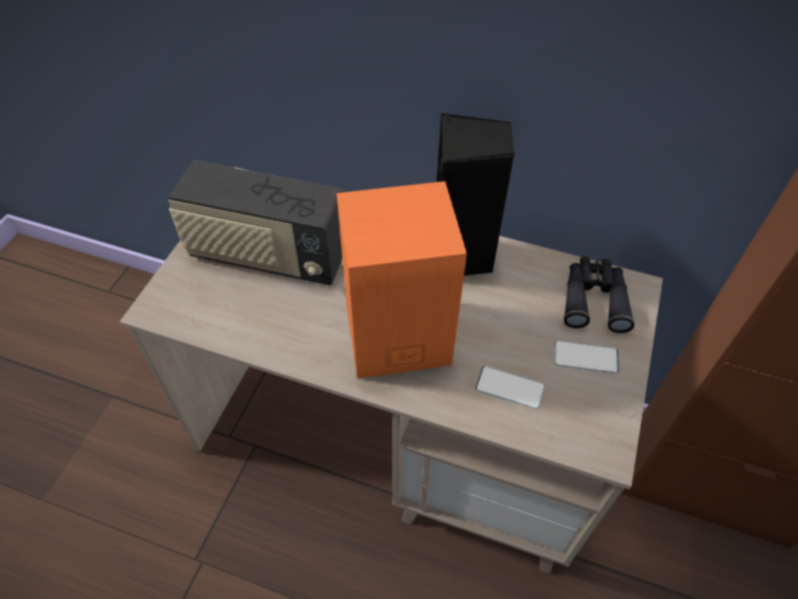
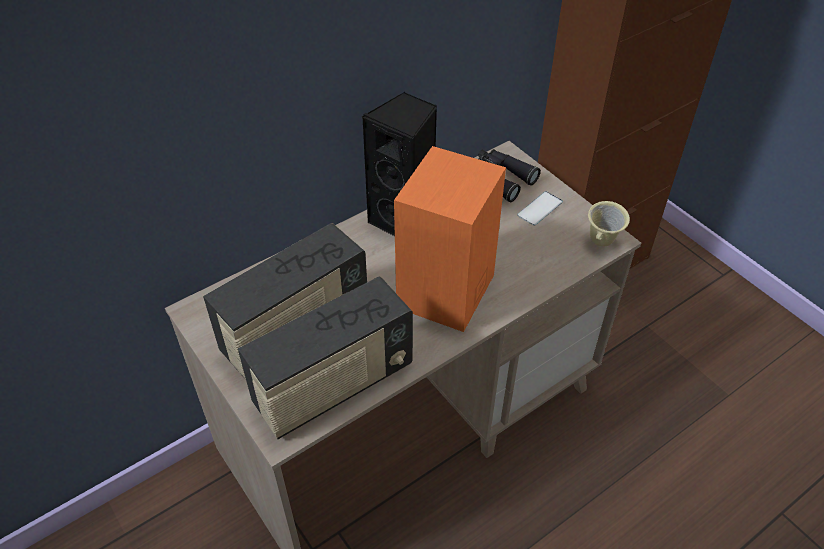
camera: 55 degrees left, 5 degrees down
phone [475,366,545,409] -> none
none -> radio [238,276,413,439]
none -> beige mug [588,201,630,247]

